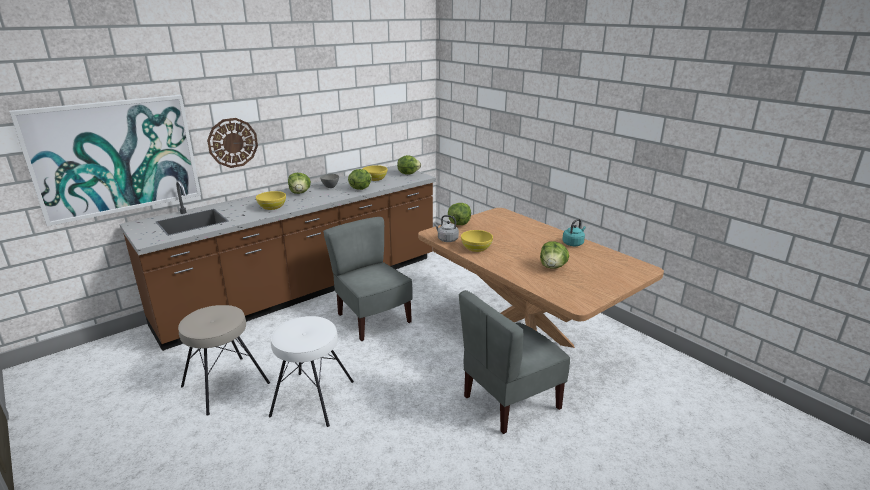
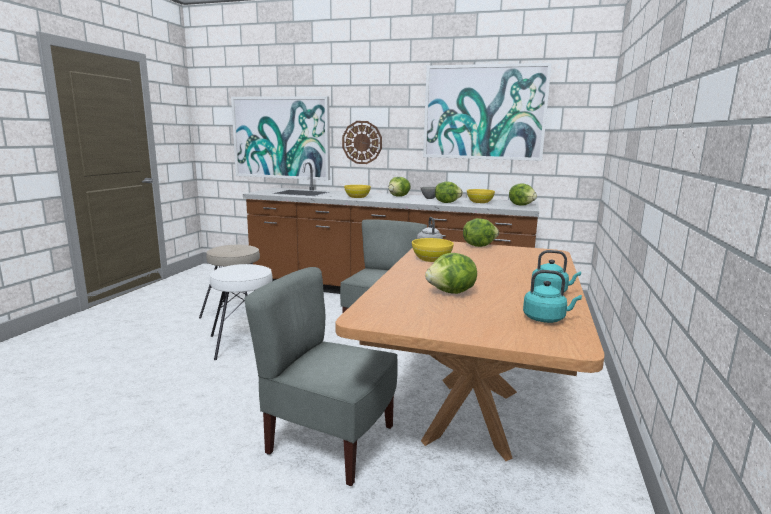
camera: 55 degrees right, 10 degrees down
none -> picture [423,63,552,161]
none -> turquoise kettle [523,270,582,323]

